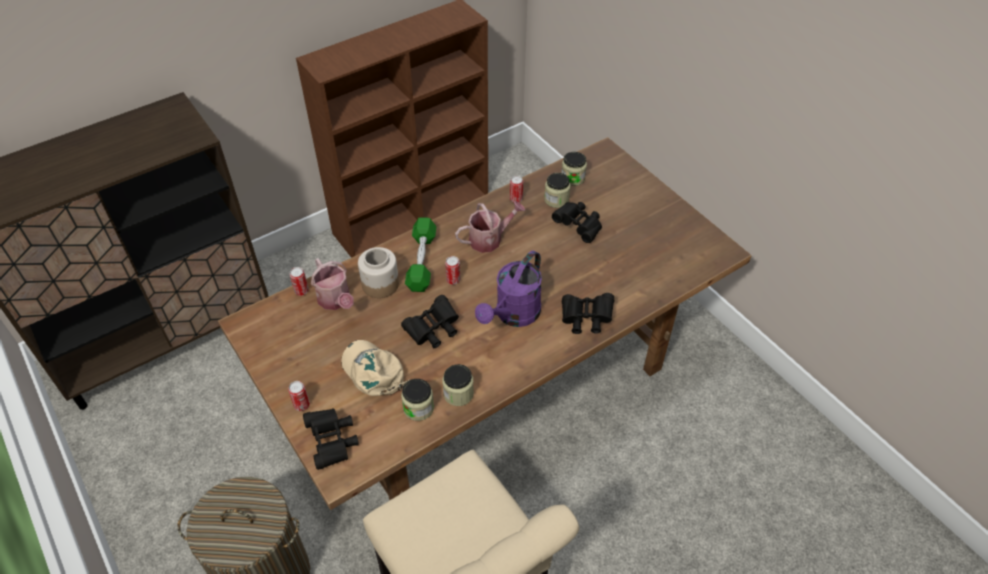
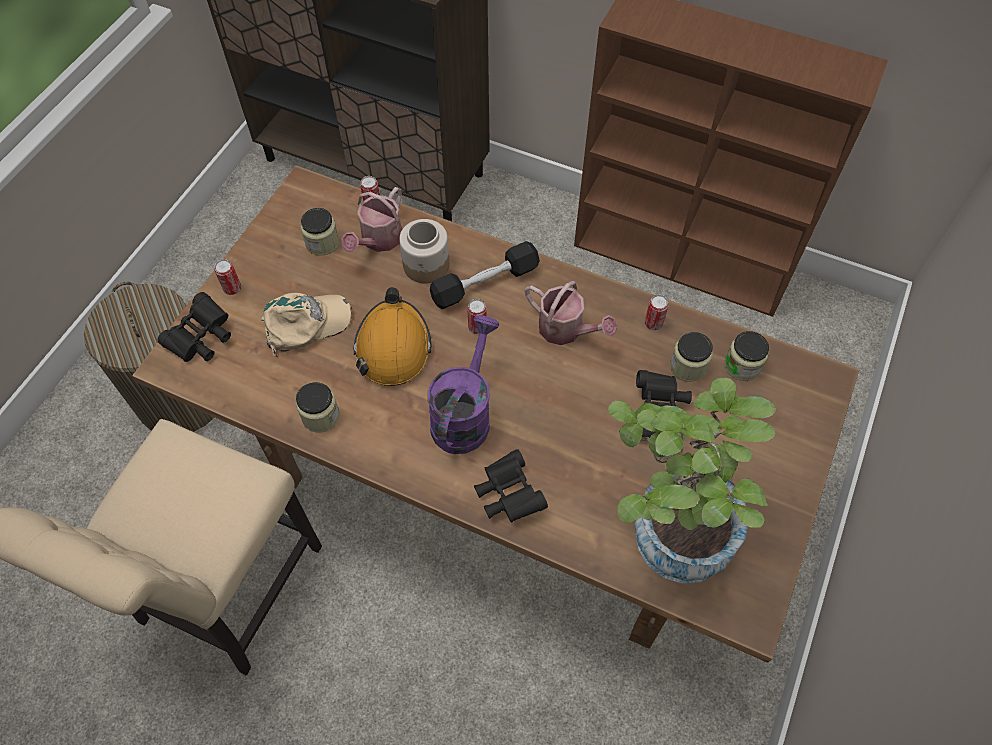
camera: 60 degrees right, 10 degrees up
beige cap [341,340,409,396] -> beige cap turned 45 degrees clockwise [261,293,352,357]
black binoculars [401,295,459,348] -> orange hard hat [353,287,432,386]
jar [401,379,434,421] -> jar moved to [301,208,339,256]
green dumbbell [405,217,437,292] -> black dumbbell [430,241,540,309]
purple watering can [475,251,542,327] -> purple watering can turned 105 degrees clockwise [428,315,499,454]
none -> potted plant [608,378,776,584]

